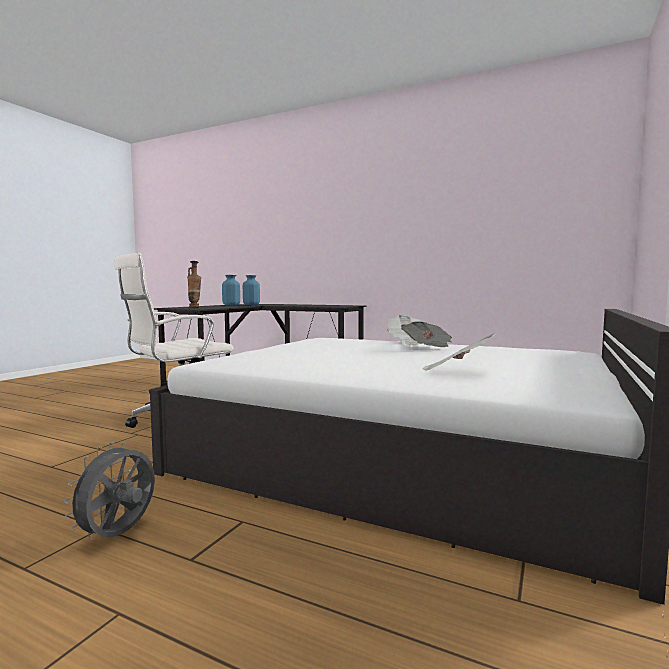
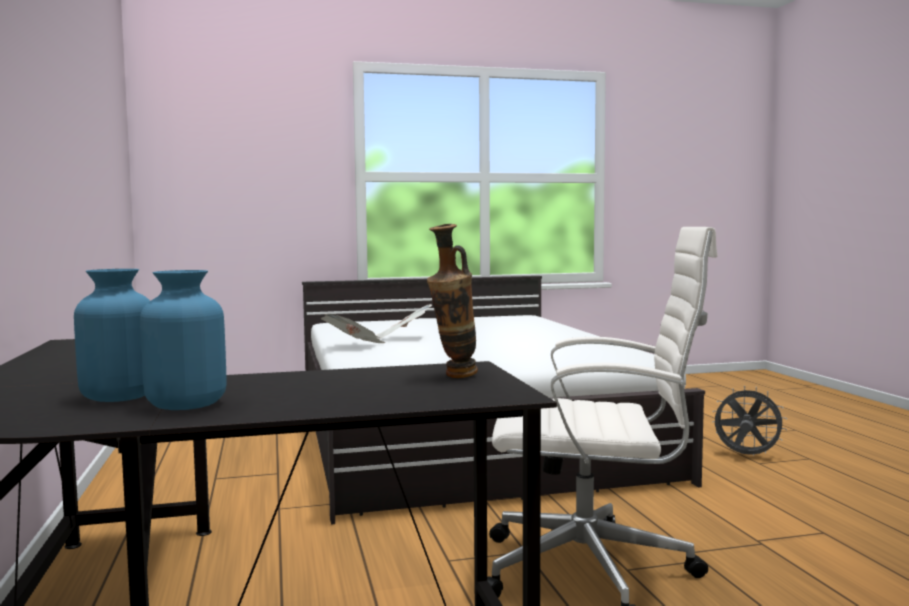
camera: 130 degrees left, 0 degrees up
grey fan [64,442,155,540] -> grey fan turned 135 degrees counterclockwise [713,385,787,455]
newspaper [423,333,497,371] -> none

